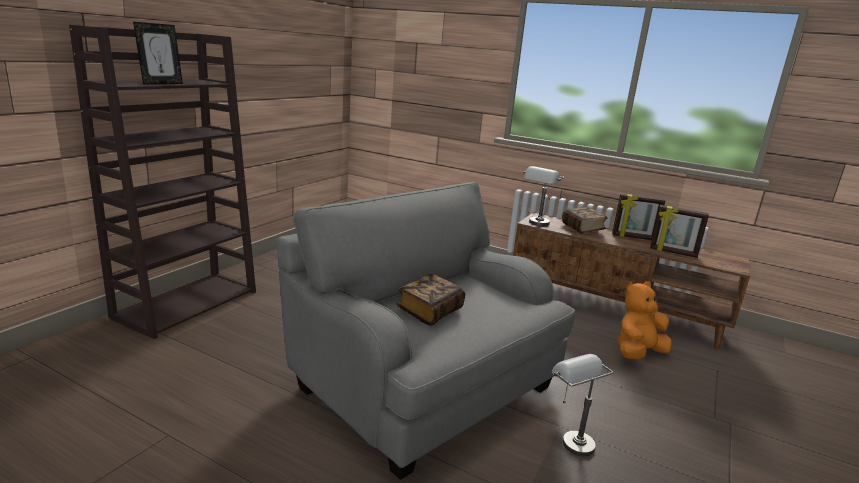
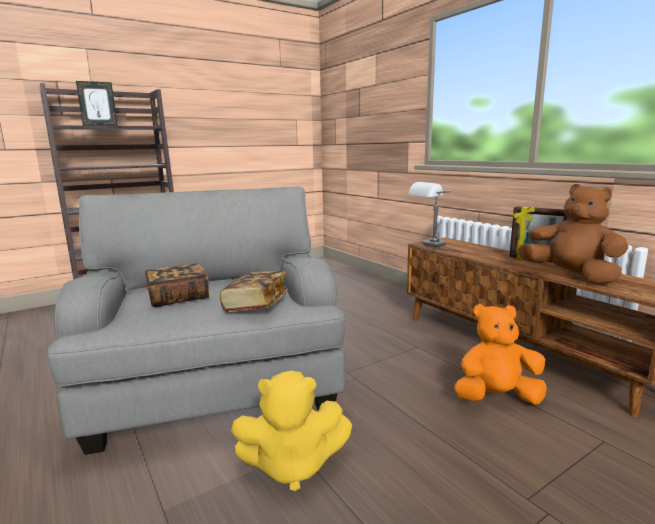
camera: 30 degrees right, 5 degrees down
grey table lamp [552,354,613,456] -> yellow plush toy [231,371,352,492]
book [562,207,607,234] -> book moved to [220,271,288,312]
picture frame [650,205,709,258] -> brown plush toy [518,184,629,283]

